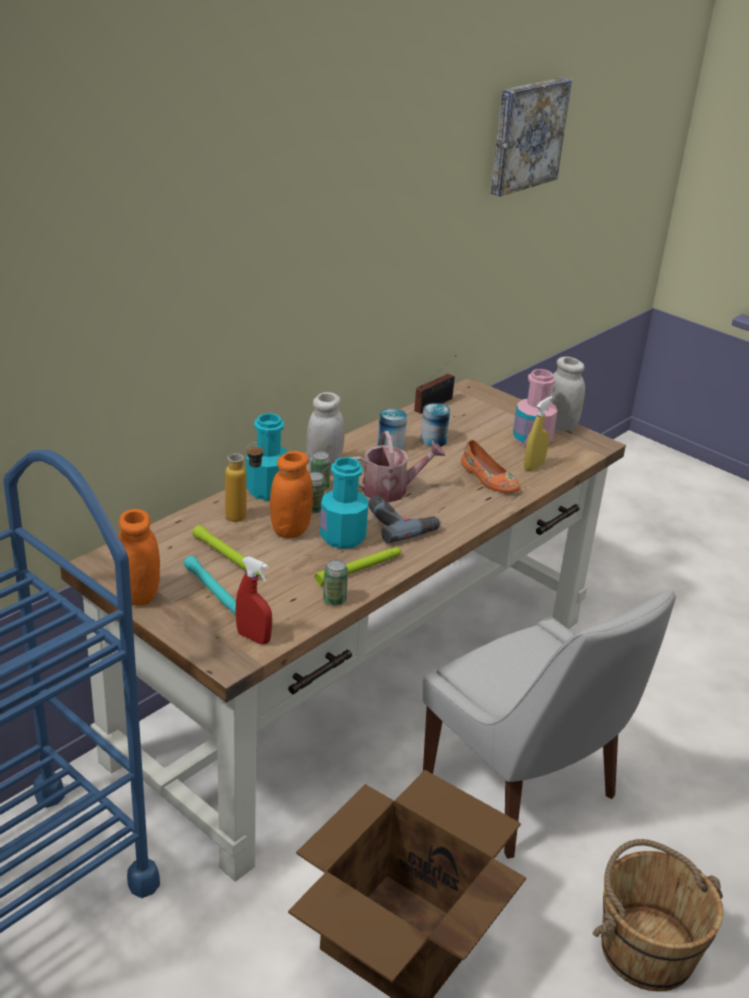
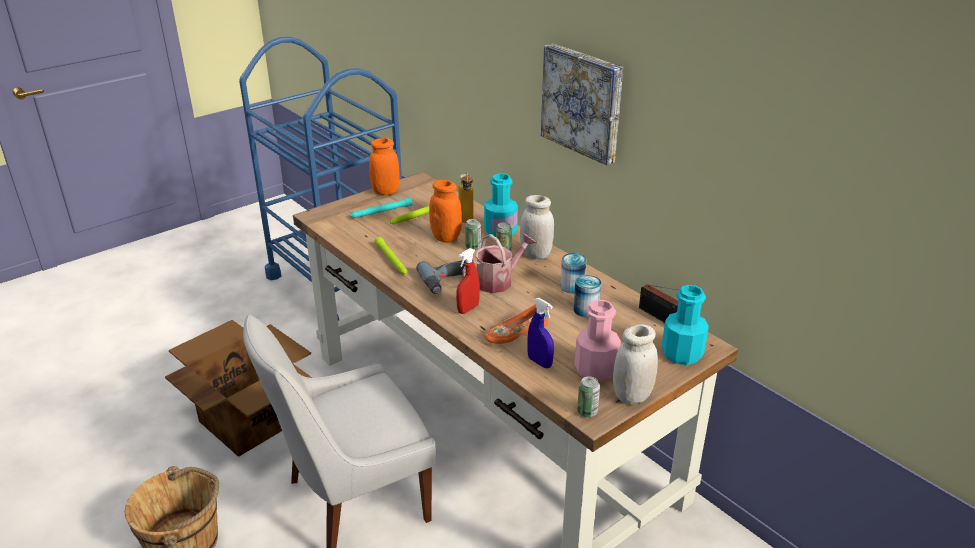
camera: 100 degrees right, 0 degrees up
red spray bottle [235,557,272,644] -> red spray bottle moved to [456,248,480,314]
turquoise bottle [320,457,369,549] -> turquoise bottle moved to [662,285,709,365]
can [323,560,348,606] -> can moved to [577,376,600,417]
watering can [350,431,445,503] -> watering can turned 120 degrees counterclockwise [462,233,536,293]
picture [491,78,572,197] -> picture moved to [541,43,623,165]
yellow spray bottle [524,396,552,471] -> blue spray bottle [527,298,554,368]

